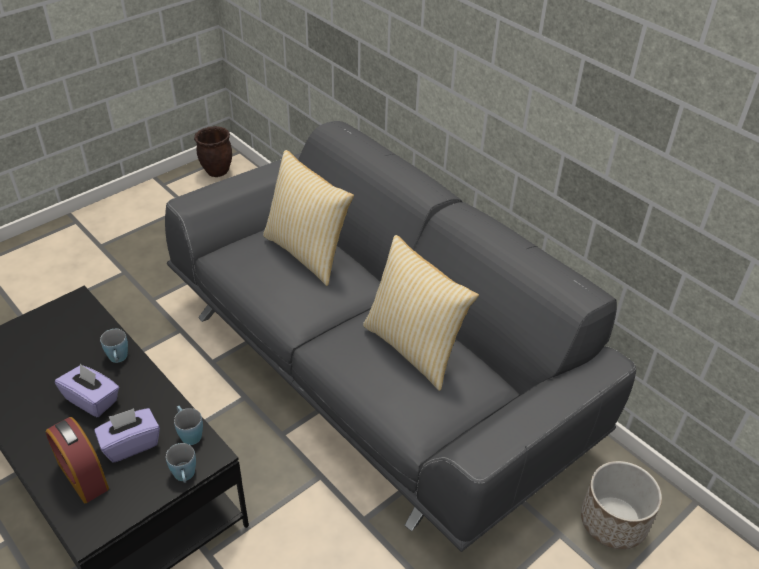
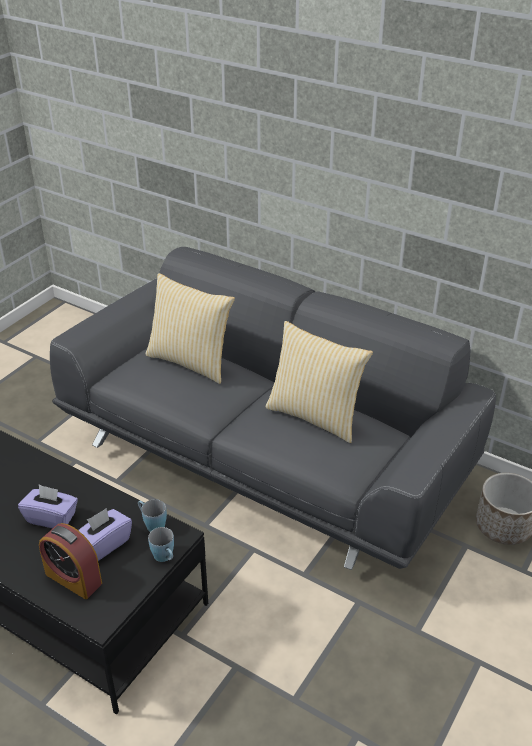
camera: 15 degrees left, 5 degrees down
blue mug [100,329,128,363] -> none
brown planter [194,126,232,177] -> none

